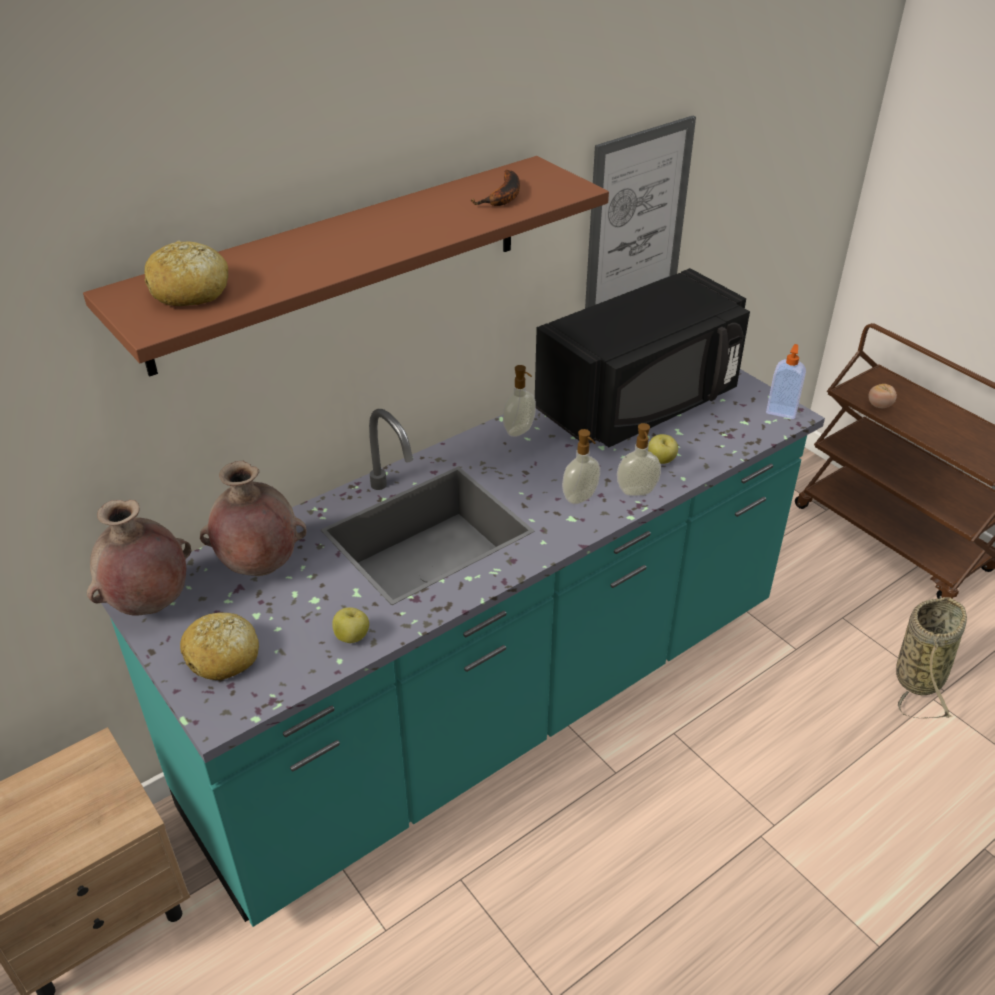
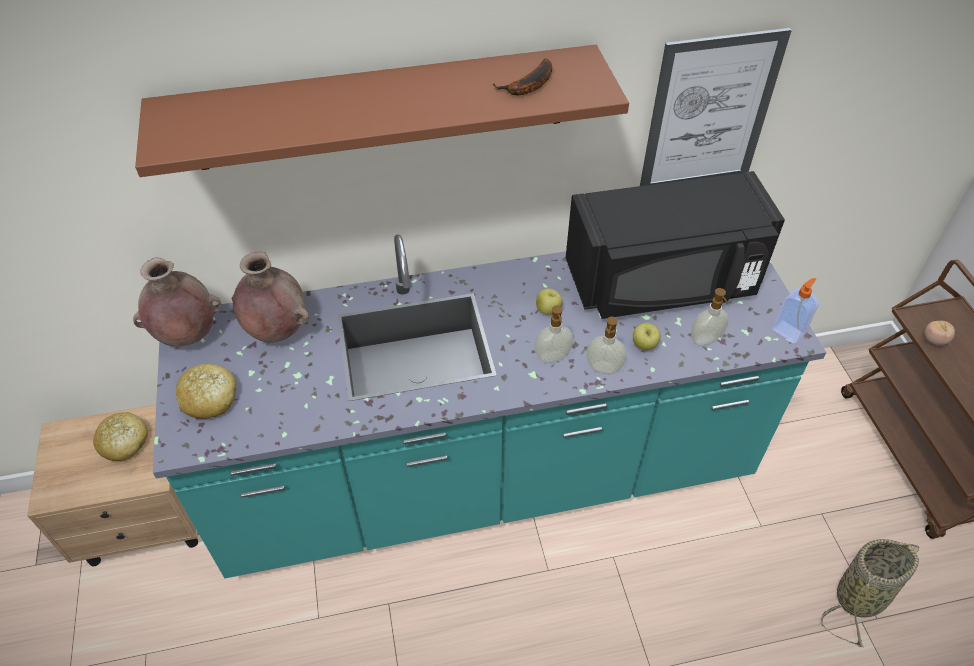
camera: 25 degrees right, 10 degrees up
bread [144,241,228,306] -> bread moved to [93,412,148,461]
apple [332,607,369,643] -> apple moved to [536,289,563,315]
soap dispenser [503,365,536,437] -> soap dispenser moved to [691,288,729,346]

